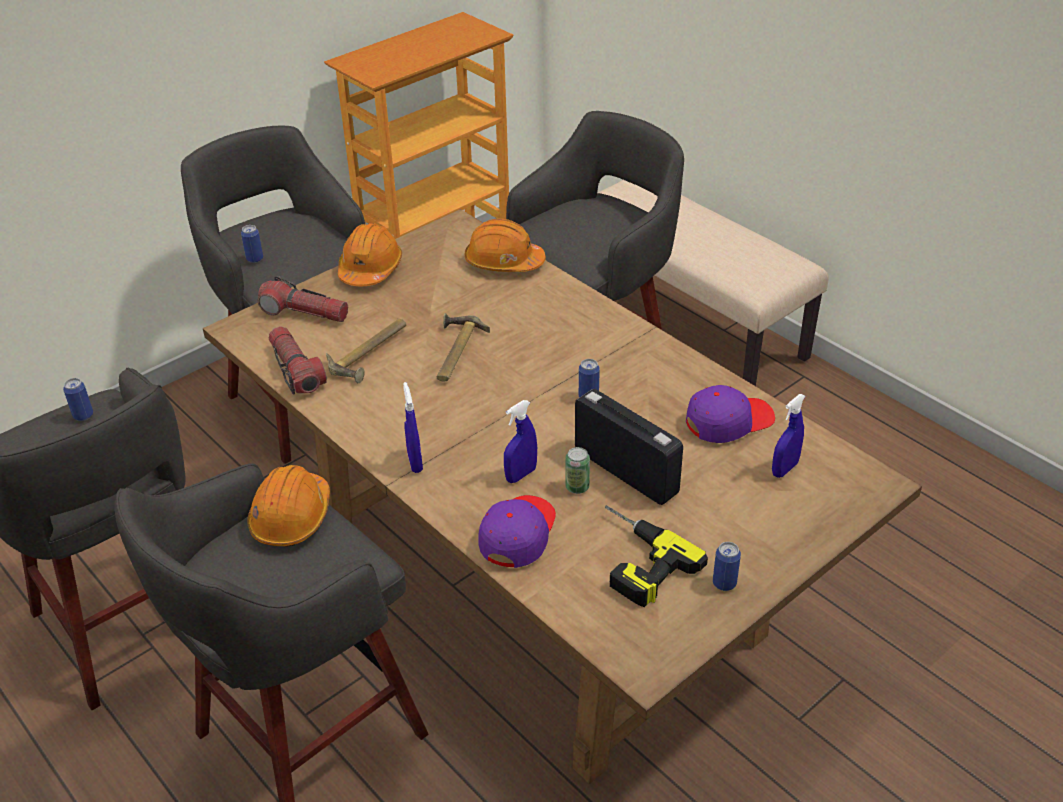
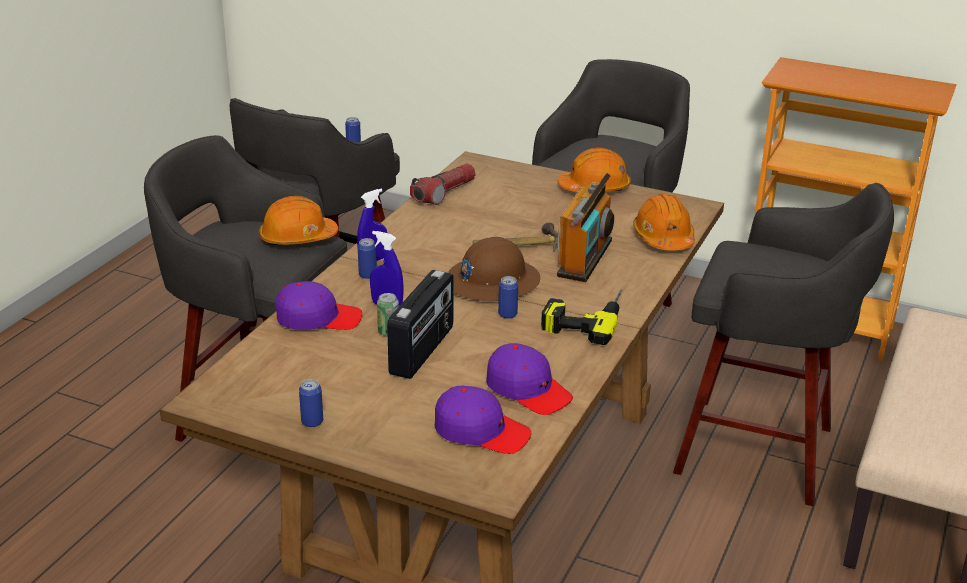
camera: 65 degrees right, 10 degrees down
can [241,225,263,263] -> can moved to [358,238,377,279]
flashlight [257,276,348,322] -> none
hammer [326,319,406,383] -> none
power drill [605,505,708,607] -> power drill moved to [541,290,622,345]
blue spray bottle [772,394,805,478] -> purple cap [435,386,531,454]
none -> brown hard hat [448,237,540,301]
none -> radio [557,173,614,282]

